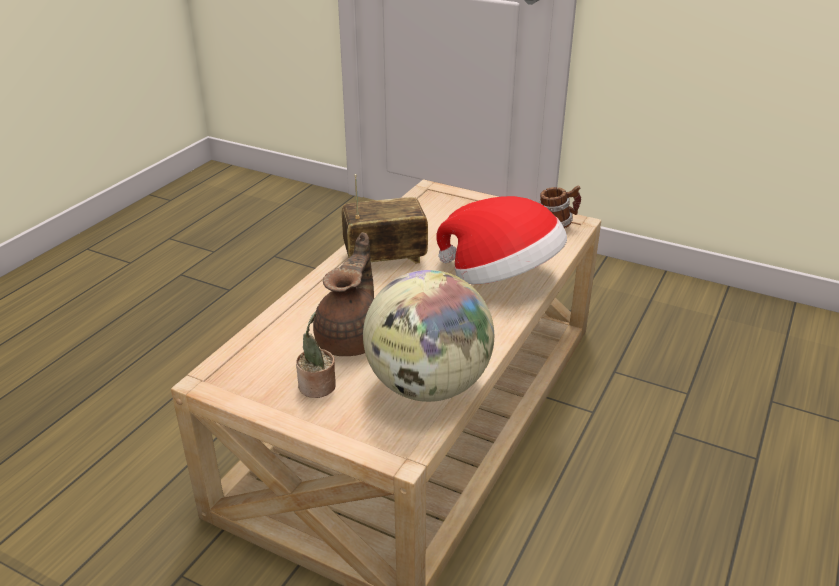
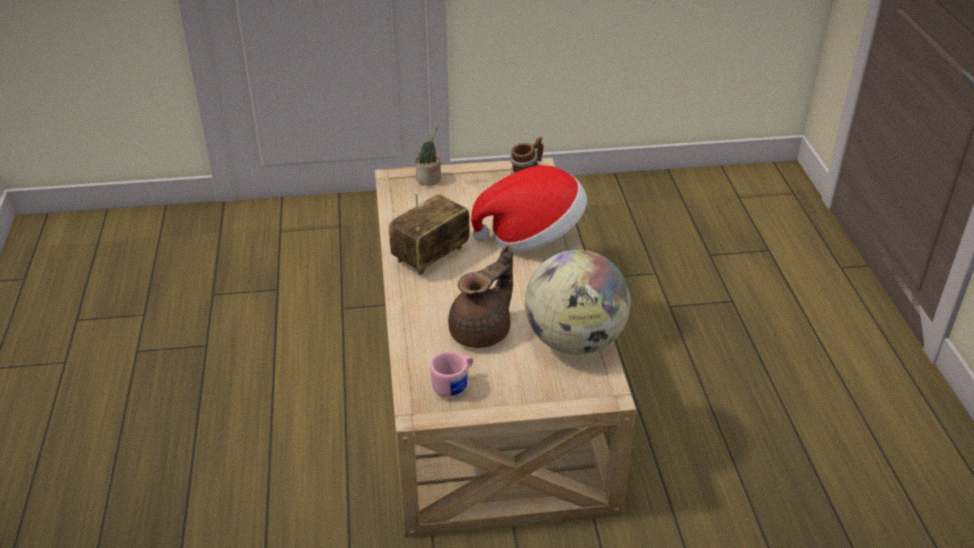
camera: 35 degrees left, 5 degrees up
potted plant [296,312,336,398] -> potted plant moved to [415,123,441,185]
brown teapot [313,232,374,356] -> brown teapot turned 60 degrees clockwise [448,245,513,348]
none -> pink mug [430,351,473,398]

